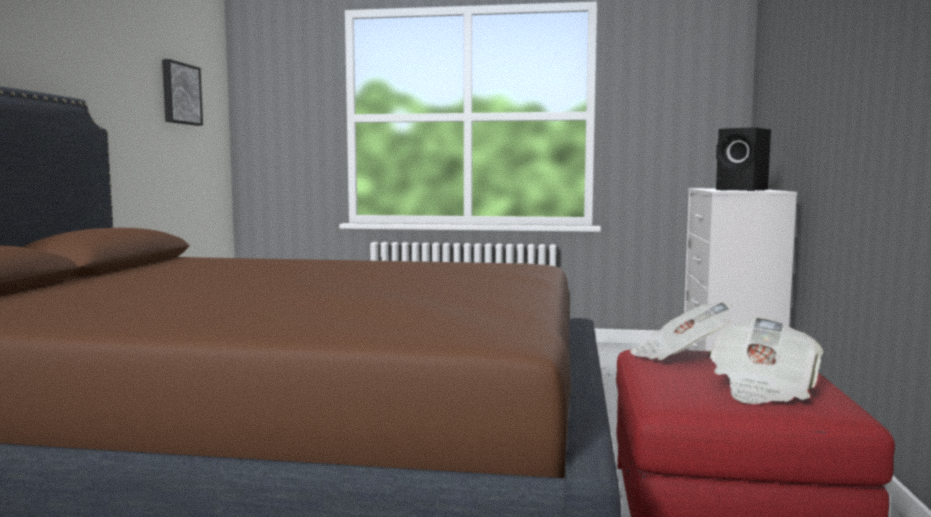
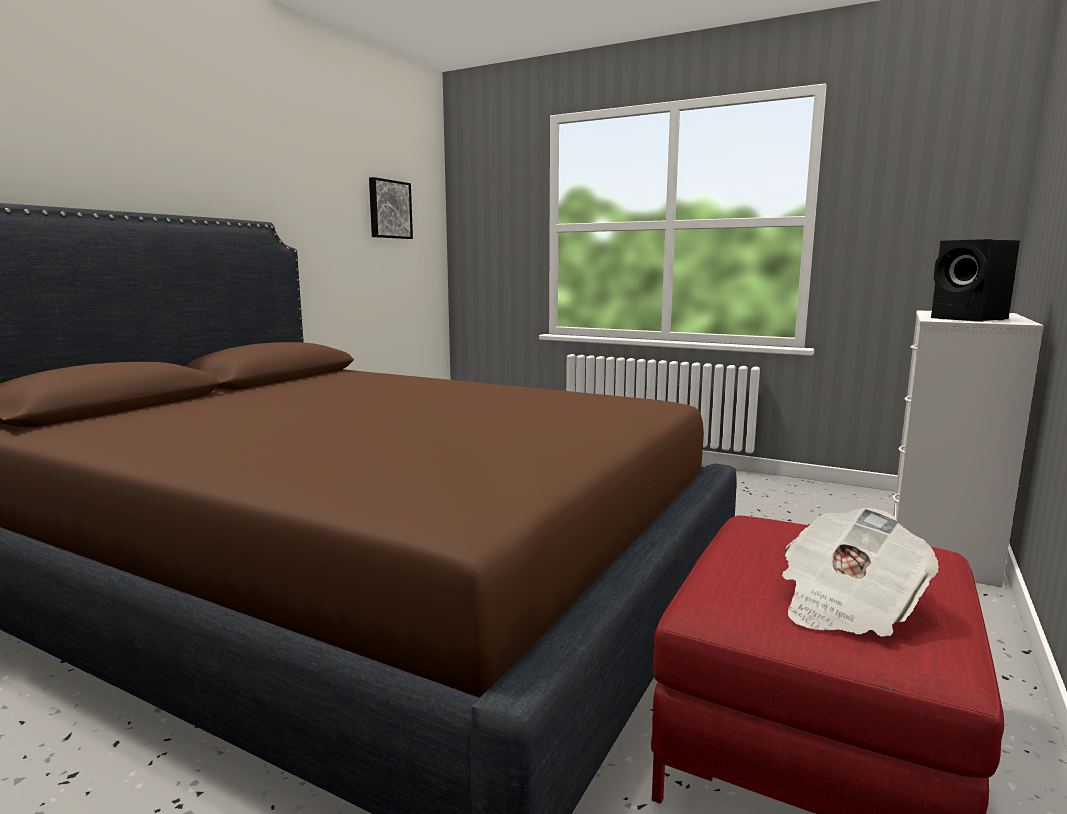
camera: 20 degrees right, 5 degrees up
newspaper [630,302,733,360] -> none

